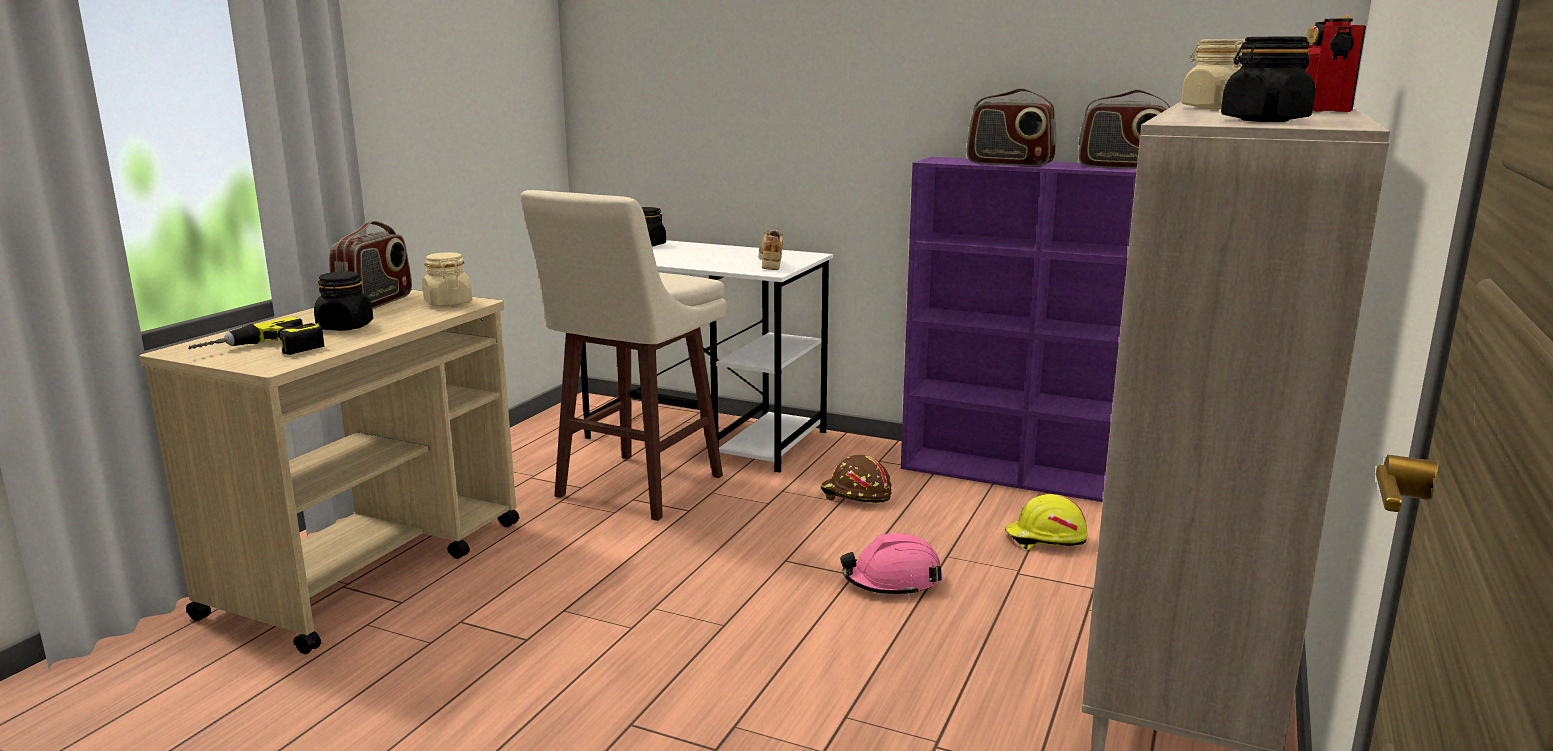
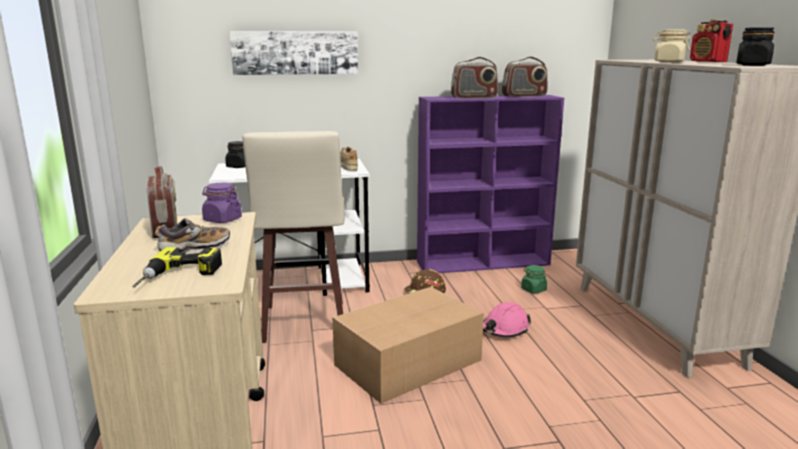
camera: 35 degrees left, 0 degrees up
black jar [314,271,373,331] -> shoe [155,218,230,253]
beige jar [422,252,472,306] -> purple jar [202,182,242,223]
yellow hard hat [1004,494,1088,550] -> green jar [521,265,547,294]
none -> picture [229,31,358,75]
none -> cardboard box [333,287,484,404]

